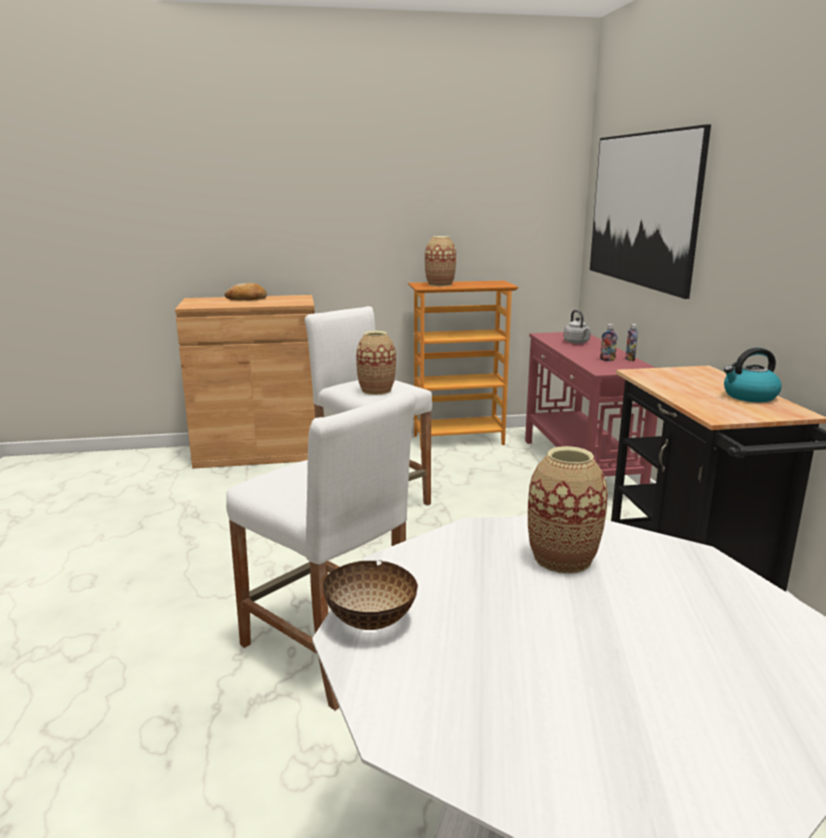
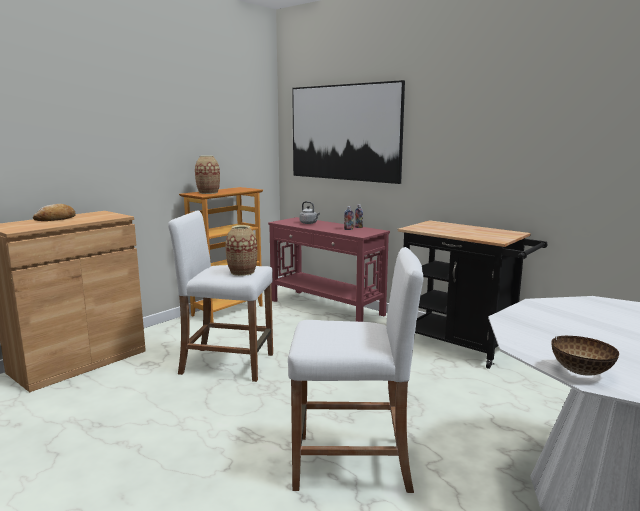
camera: 40 degrees left, 5 degrees down
vase [528,446,608,574] -> none
kettle [724,348,782,402] -> none

